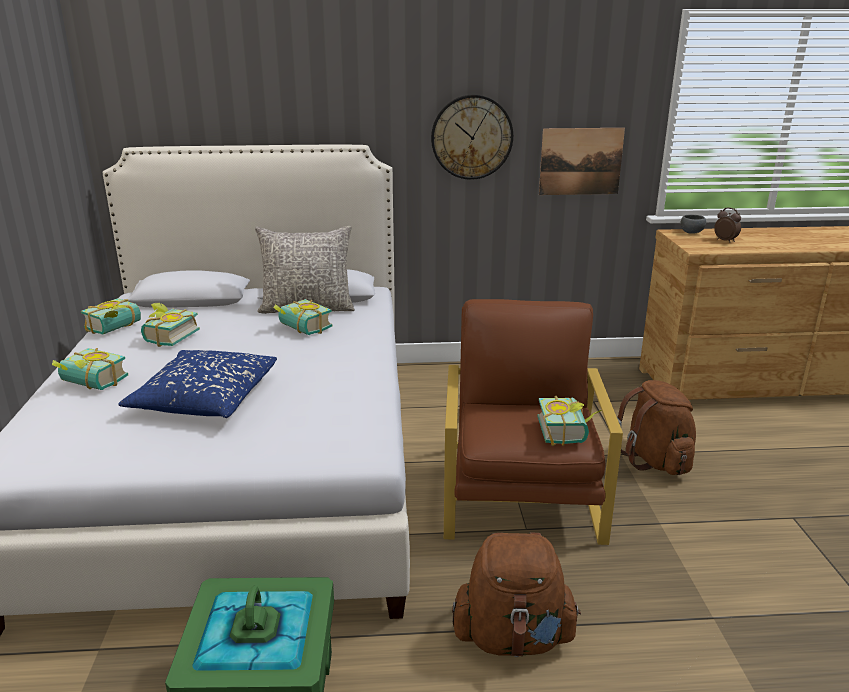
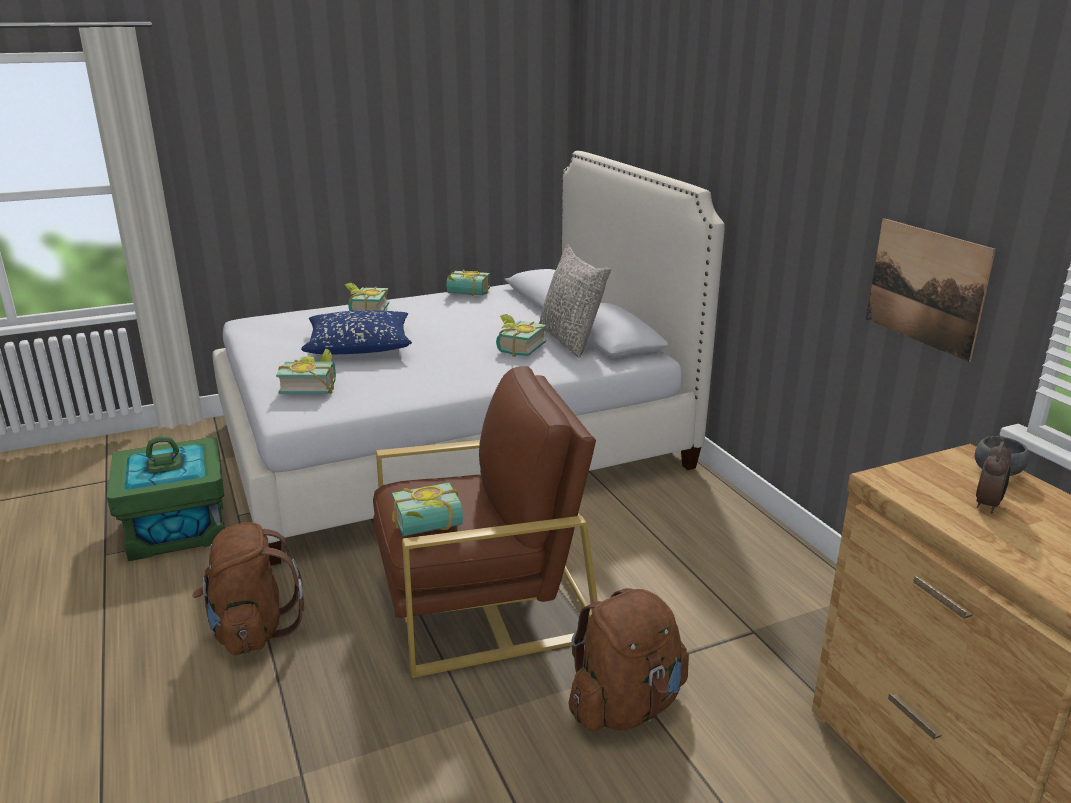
camera: 70 degrees right, 0 degrees up
book [141,303,200,347] -> book moved to [276,349,336,394]
wall clock [431,95,513,180] -> none

